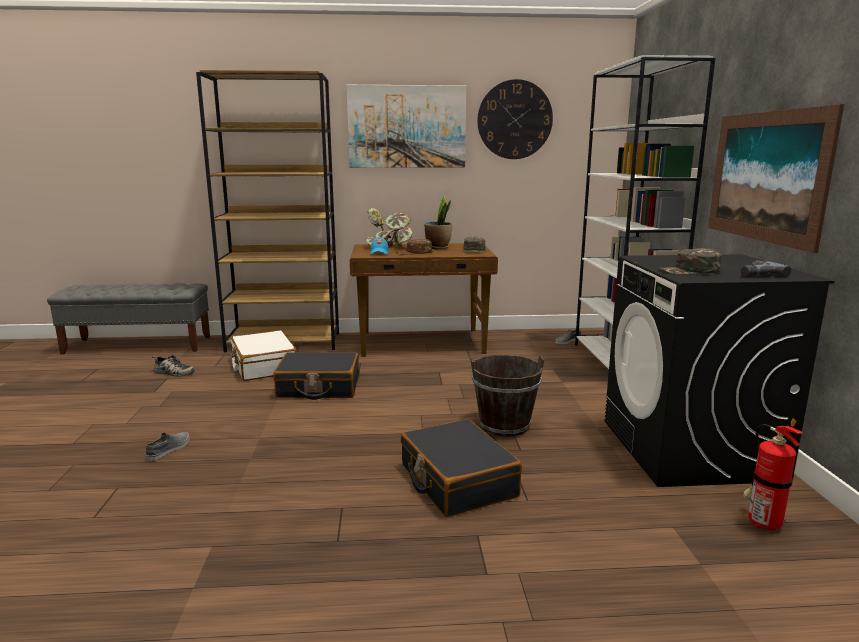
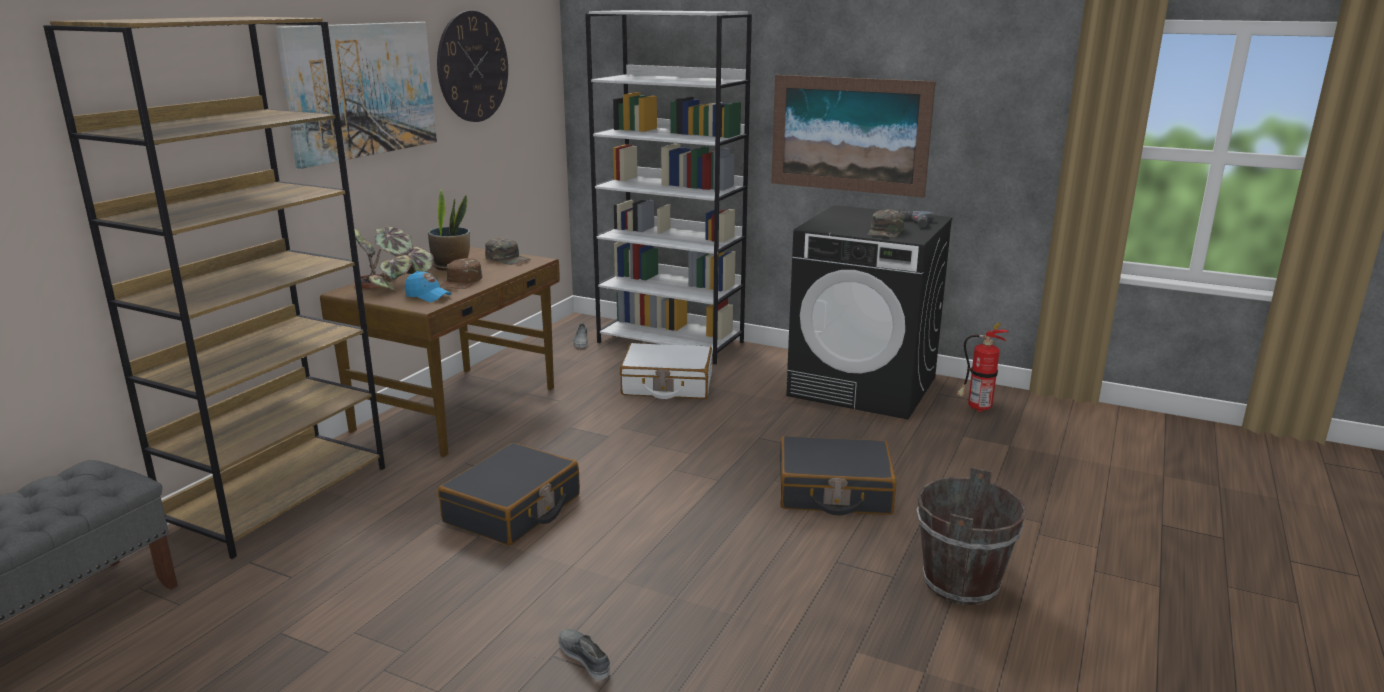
camera: 60 degrees left, 5 degrees up
shoe [152,355,195,377] -> none
white suitcase [231,330,297,381] -> white suitcase moved to [620,343,712,399]
brown bucket [470,355,545,437] -> brown bucket moved to [916,467,1026,605]

